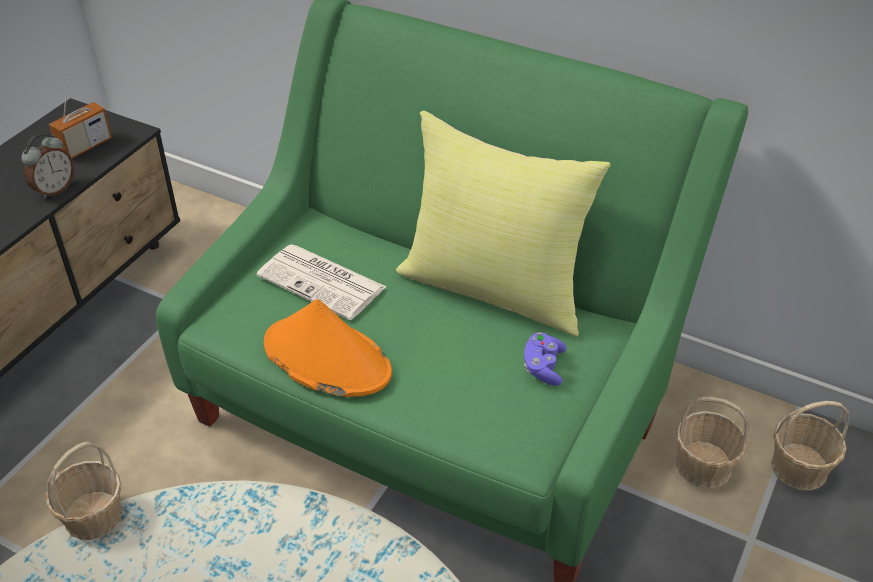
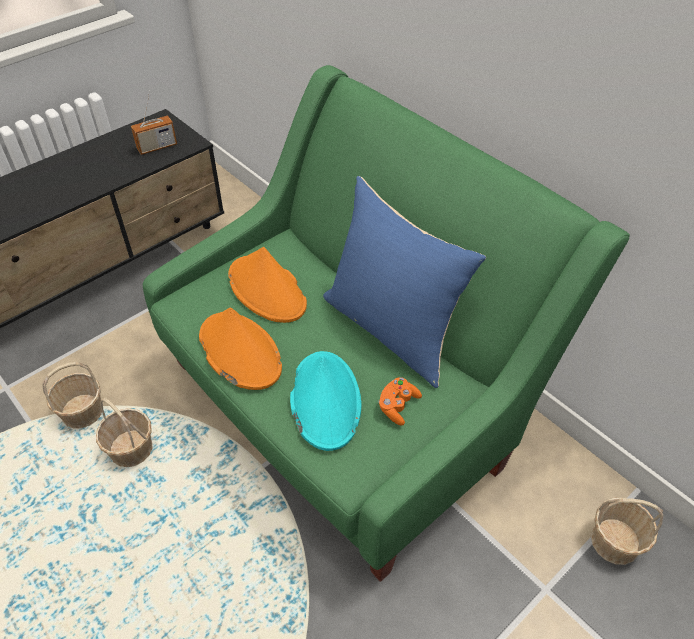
camera: 20 degrees right, 5 degrees up
alarm clock [21,133,75,199] -> none
newspaper [256,244,386,320] -> orange hat [228,247,307,323]
yellow pillow [396,111,611,337] -> blue pillow [323,176,486,388]
purple game controller [524,332,567,386] -> orange game controller [378,377,422,426]
basket [676,397,750,489] -> basket moved to [96,398,152,467]
none -> turquoise hat [290,351,362,451]

